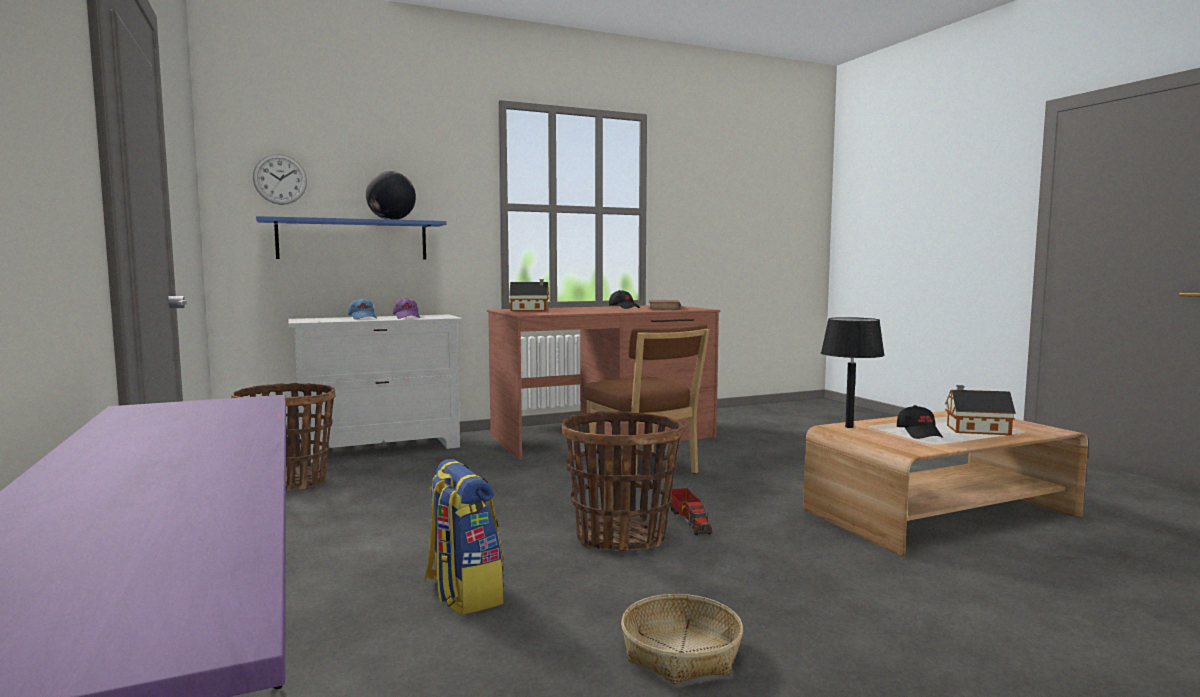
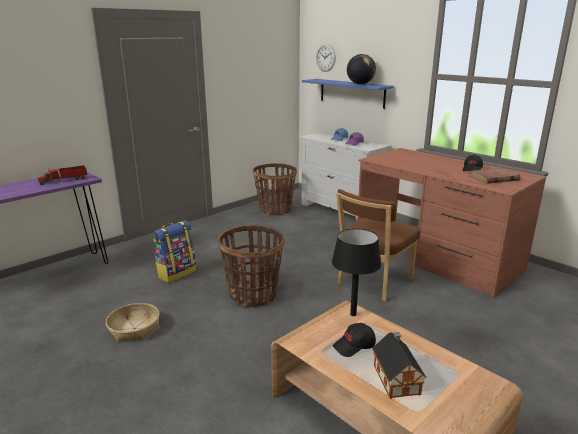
camera: 70 degrees right, 15 degrees up
toy house [509,279,549,311] -> none
toy truck [668,488,712,535] -> toy truck moved to [38,165,87,185]

